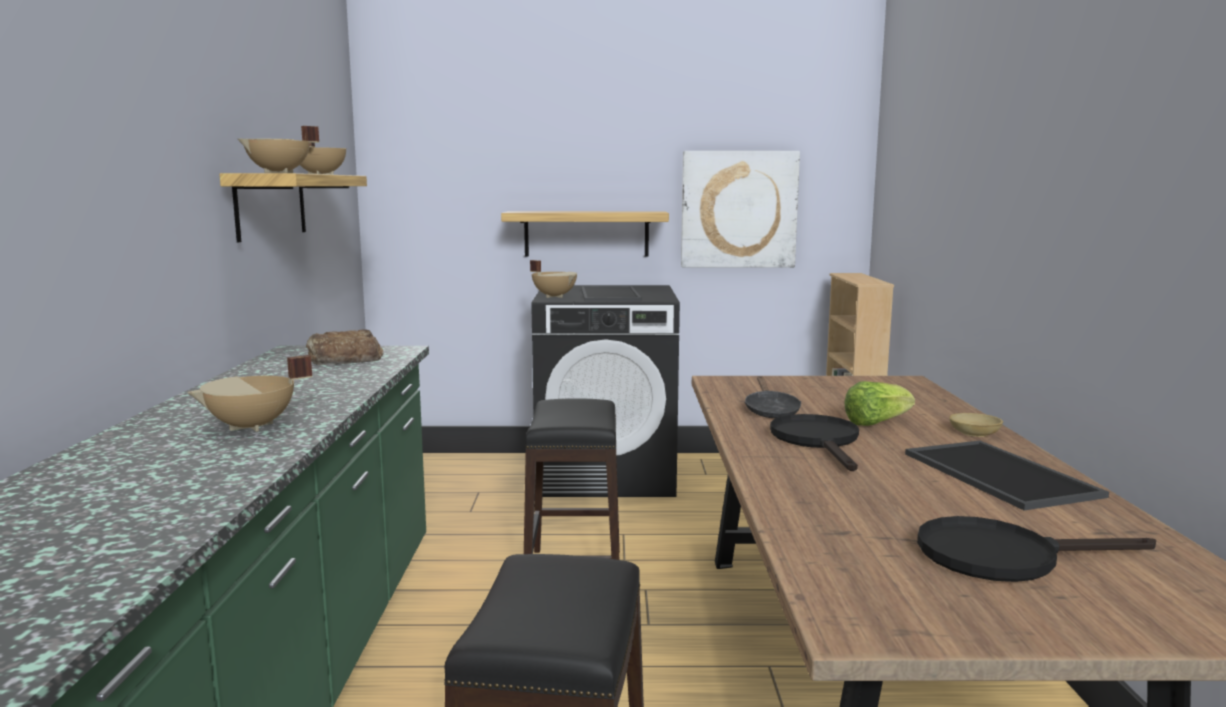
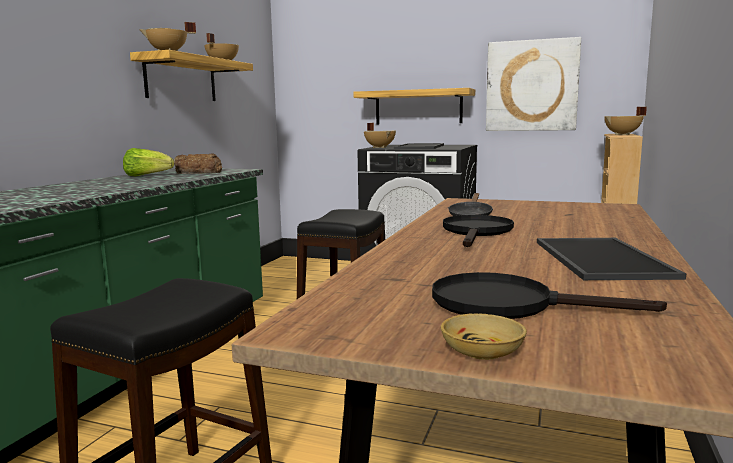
camera: 20 degrees right, 0 degrees up
beige cooking pot [187,355,312,432] -> beige cooking pot moved to [604,107,647,135]
lettuce [844,381,915,426] -> lettuce moved to [123,148,174,176]
beige bowl [949,413,1003,437] -> beige bowl moved to [441,313,527,360]

